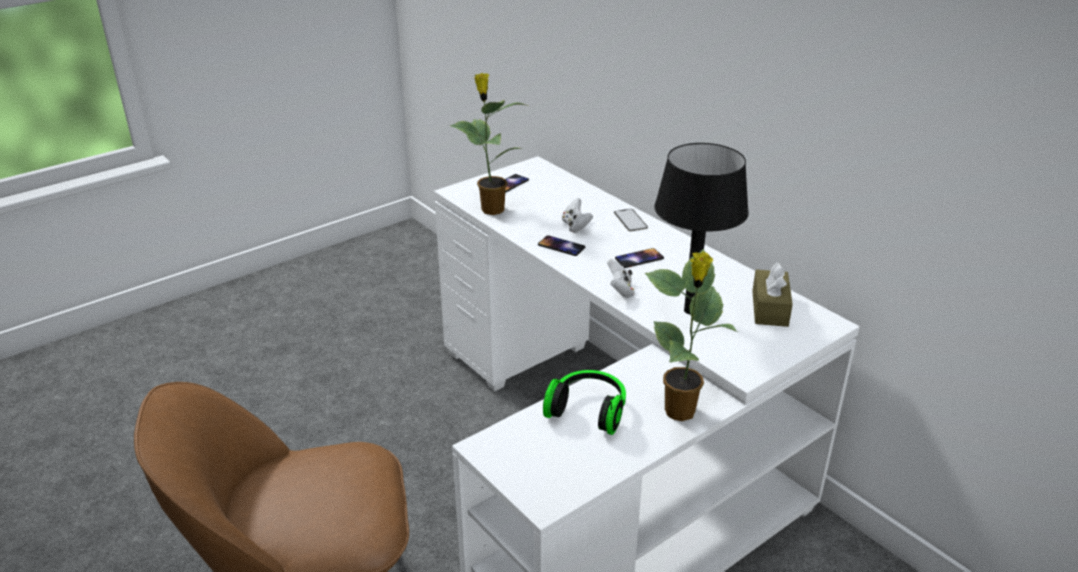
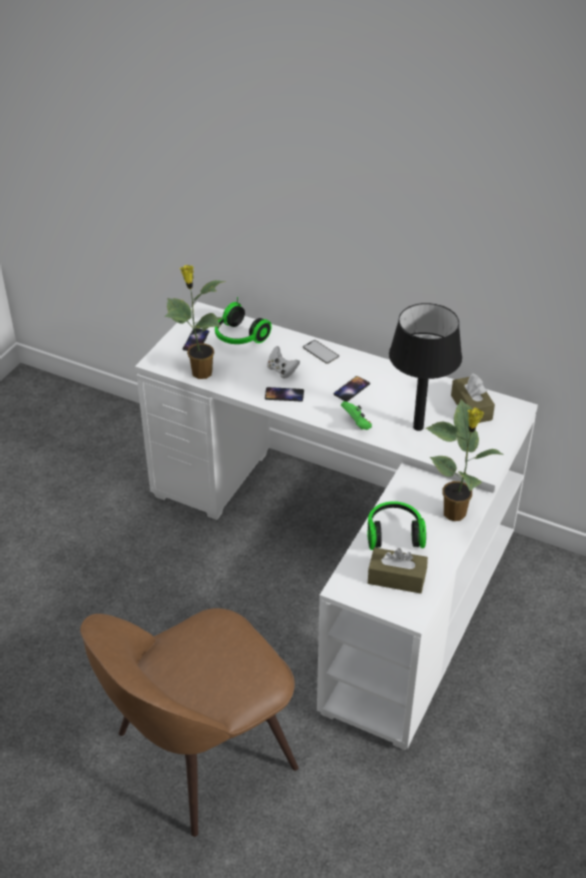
camera: 25 degrees left, 10 degrees up
white game controller [607,259,634,298] -> green game controller [341,401,372,430]
none -> headphones [215,297,272,344]
none -> brown tissue box [368,547,428,594]

